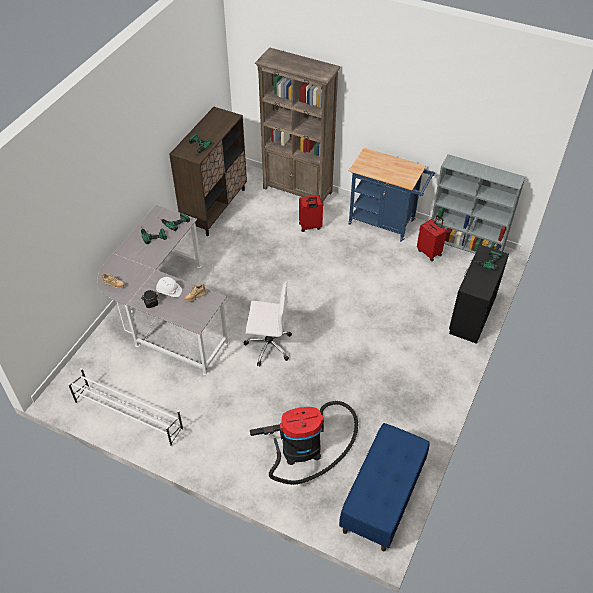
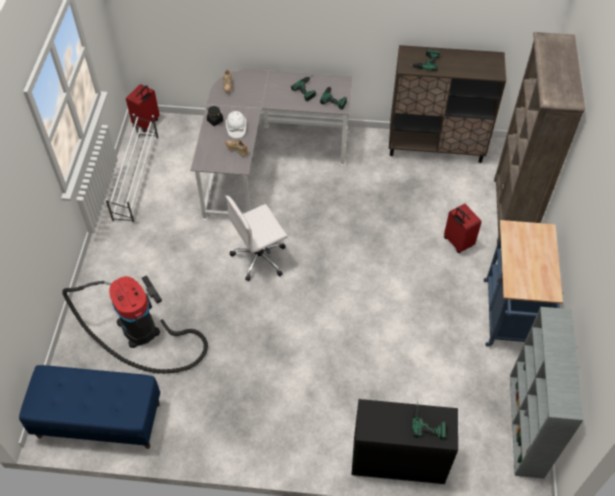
camera: 70 degrees right, 5 degrees up
white office chair [244,282,292,367] -> white office chair turned 75 degrees clockwise [225,196,288,281]
red suitcase [417,215,447,261] -> red suitcase moved to [126,84,160,132]

